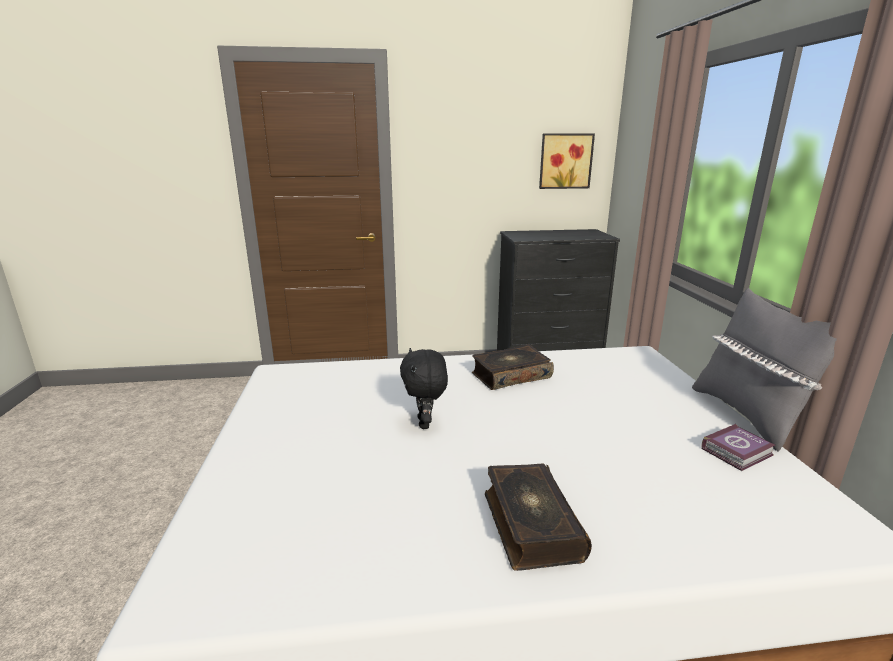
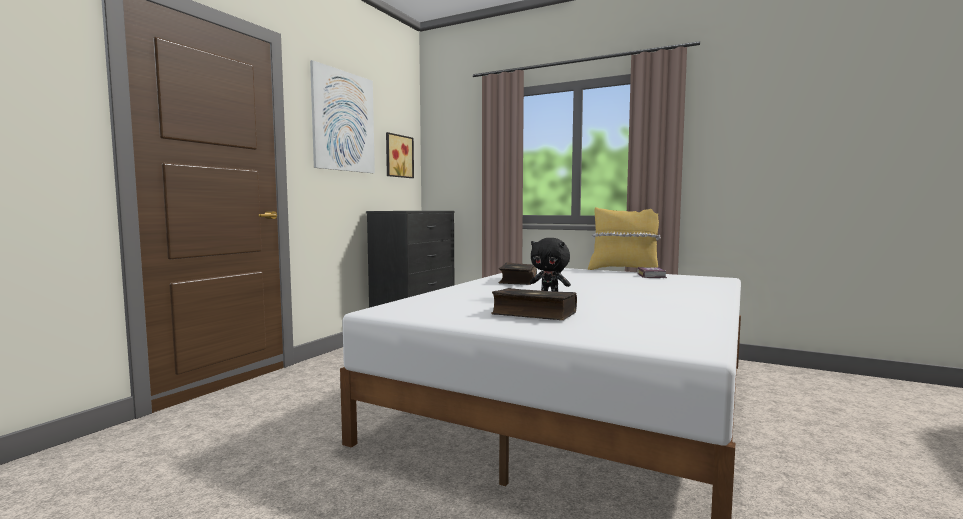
camera: 55 degrees left, 15 degrees down
book [485,463,592,571] -> book moved to [491,288,577,320]
grey pillow [692,288,837,452] -> yellow pillow [588,207,660,270]
none -> picture [310,60,375,173]

